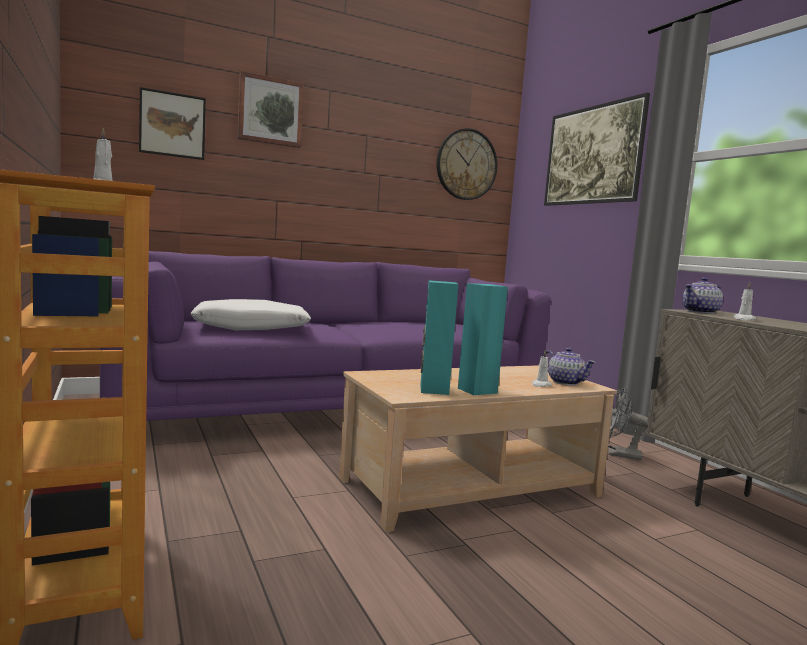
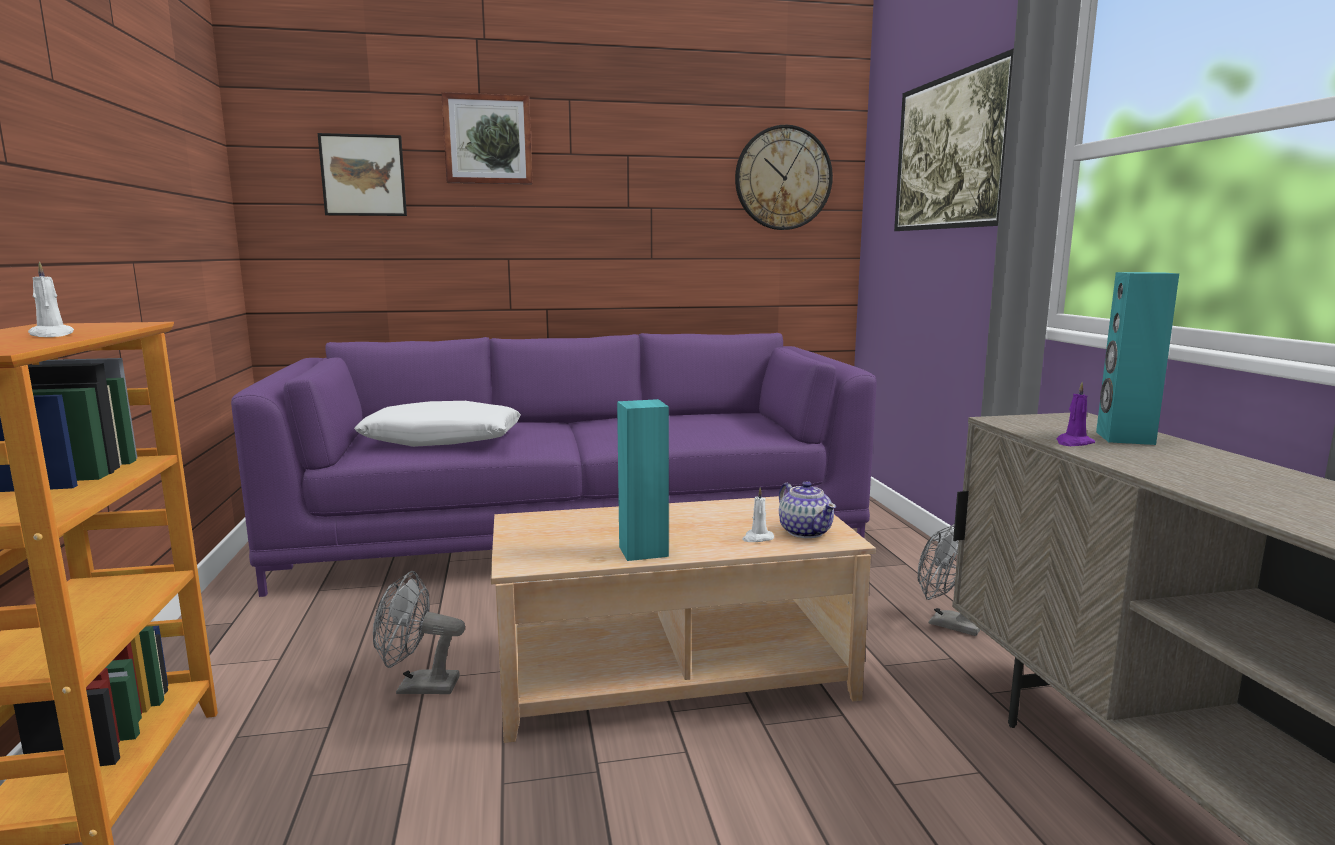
camera: 15 degrees right, 5 degrees up
turquoise speaker [420,280,458,395] -> turquoise speaker moved to [1096,272,1179,445]
teapot [682,277,723,314] -> none
white candle [734,282,757,320] -> purple candle [1057,382,1095,446]
none -> grey fan [373,571,465,694]

